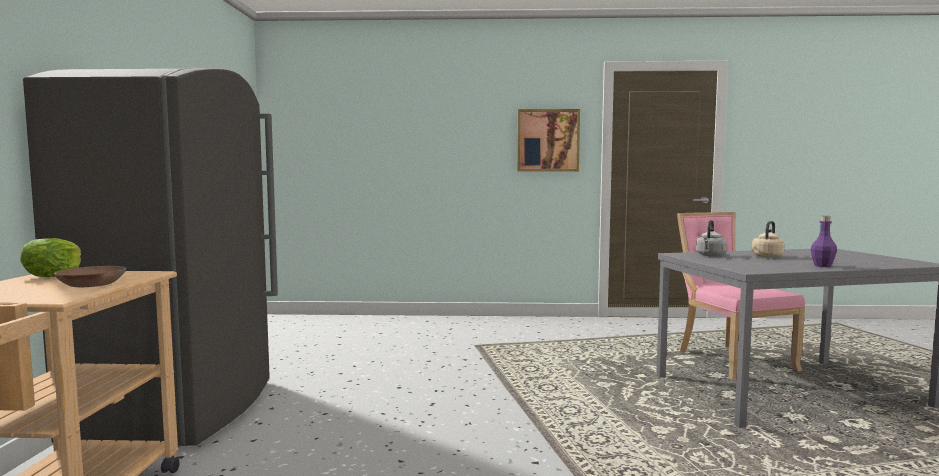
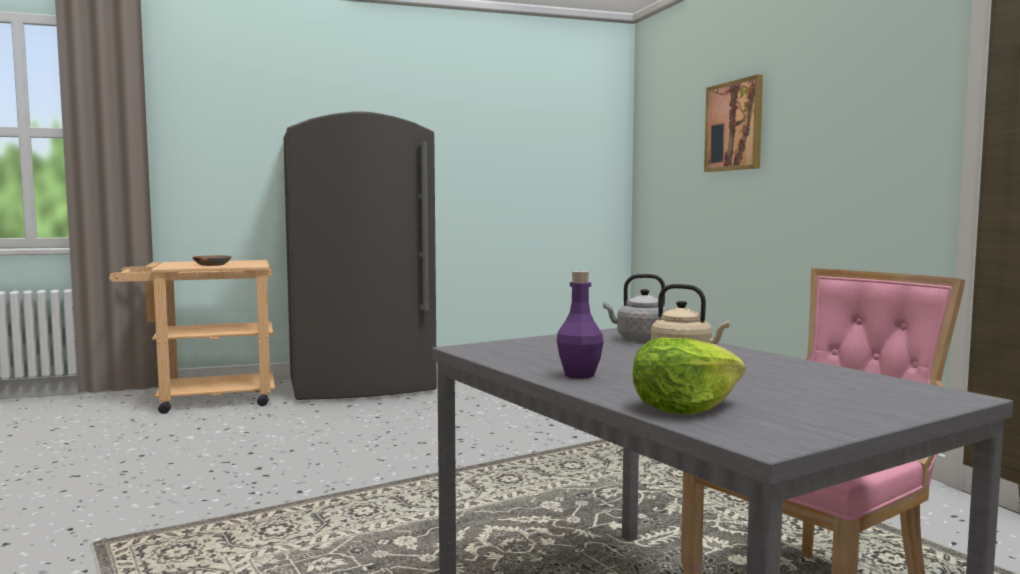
camera: 70 degrees right, 0 degrees up
lettuce [20,238,81,277] -> lettuce moved to [632,337,745,414]
picture [517,109,580,172] -> picture moved to [704,75,763,172]

